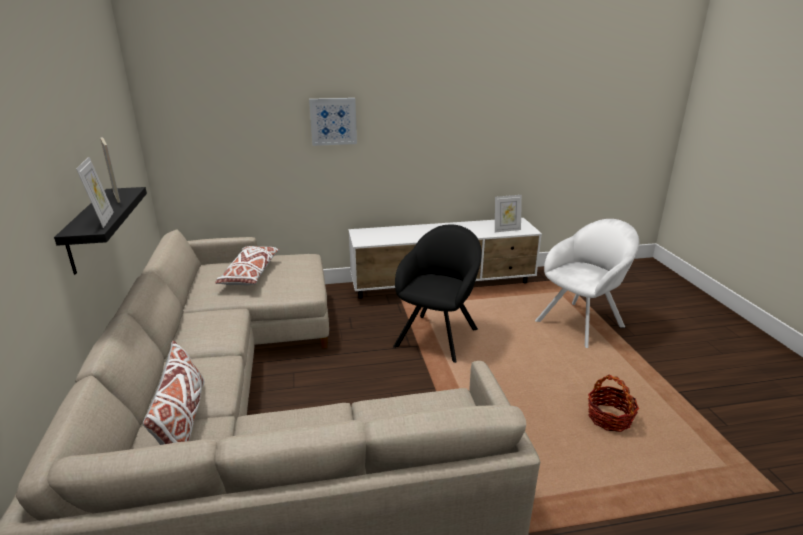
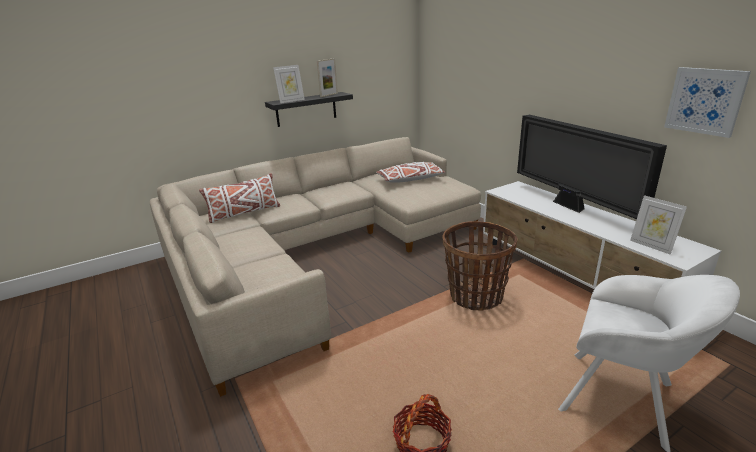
camera: 70 degrees right, 0 degrees up
picture [309,98,357,146] -> picture moved to [664,67,751,138]
black armchair [393,224,482,363] -> basket [442,221,518,311]
none -> television [517,115,667,219]

